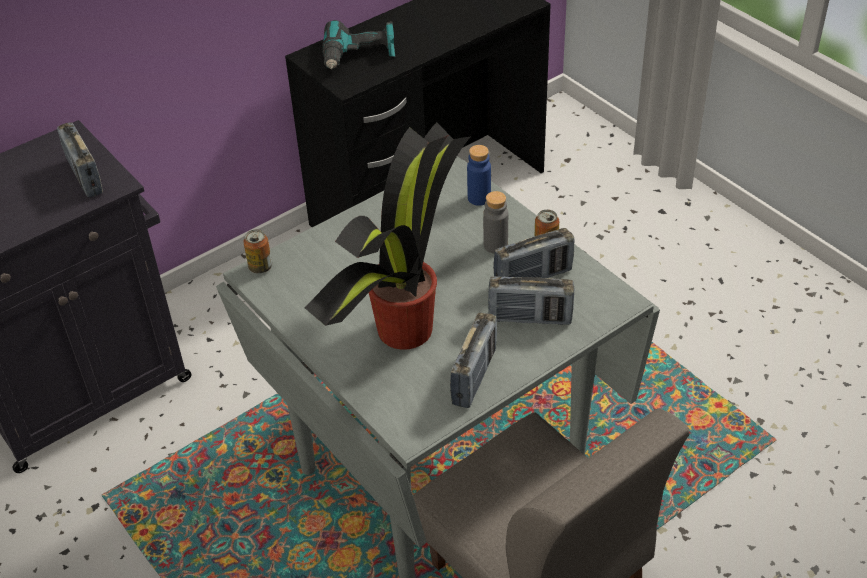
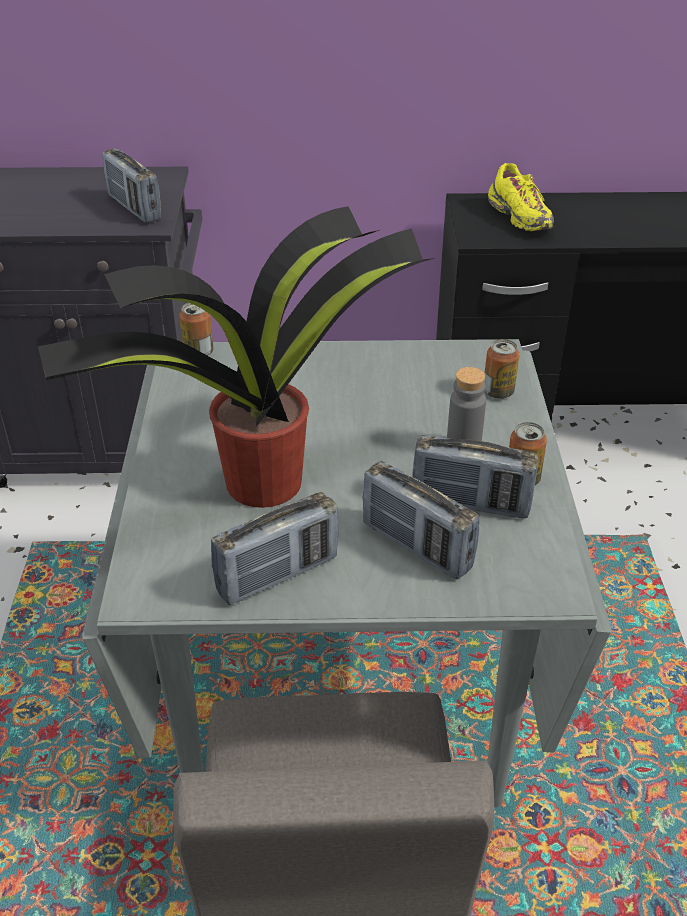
camera: 35 degrees right, 5 degrees down
radio [57,122,103,198] -> radio turned 45 degrees counterclockwise [102,148,161,223]
power drill [322,20,395,69] -> yellow shoe [488,163,554,231]
blue bottle [467,145,491,206] -> can [484,339,519,399]

